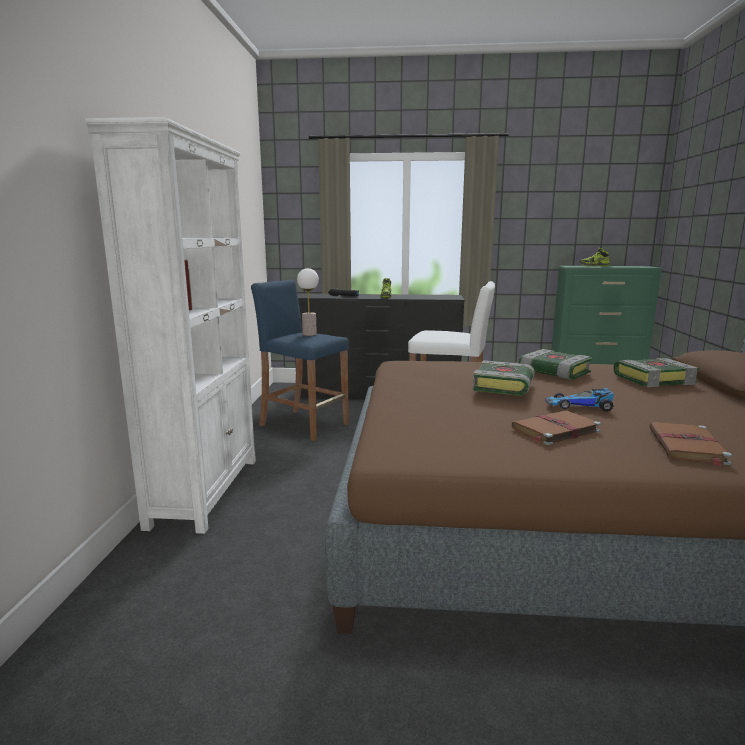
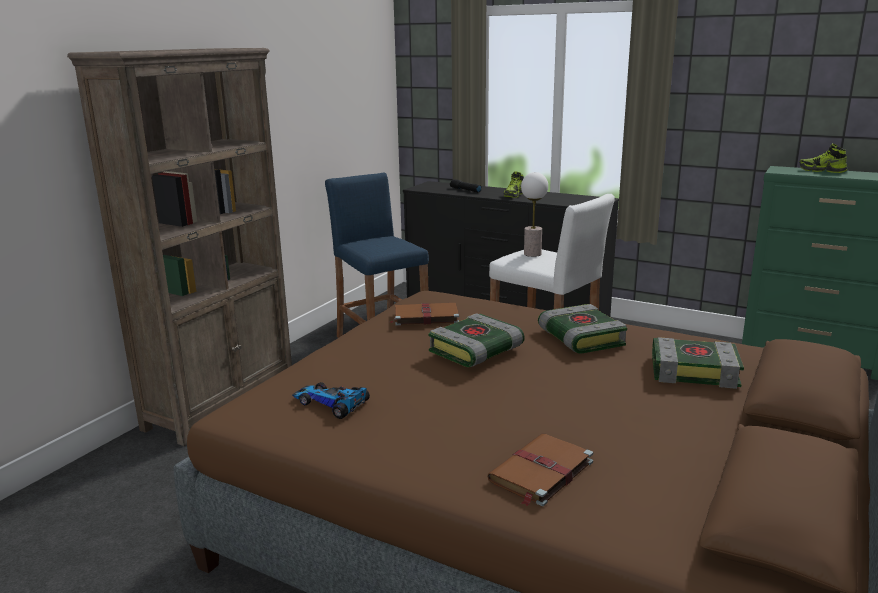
camera: 25 degrees right, 5 degrees up
white bookcase [85,117,256,534] -> brown bookcase [67,48,292,446]
table lamp [297,268,319,336] -> table lamp moved to [521,172,548,257]
brown book [511,411,601,445] -> brown book moved to [390,303,459,326]
toy car [545,388,614,412] -> toy car moved to [292,382,370,419]

